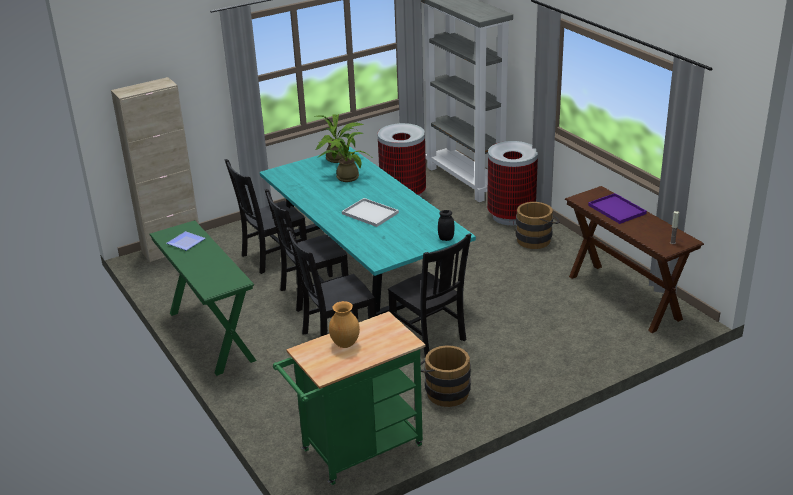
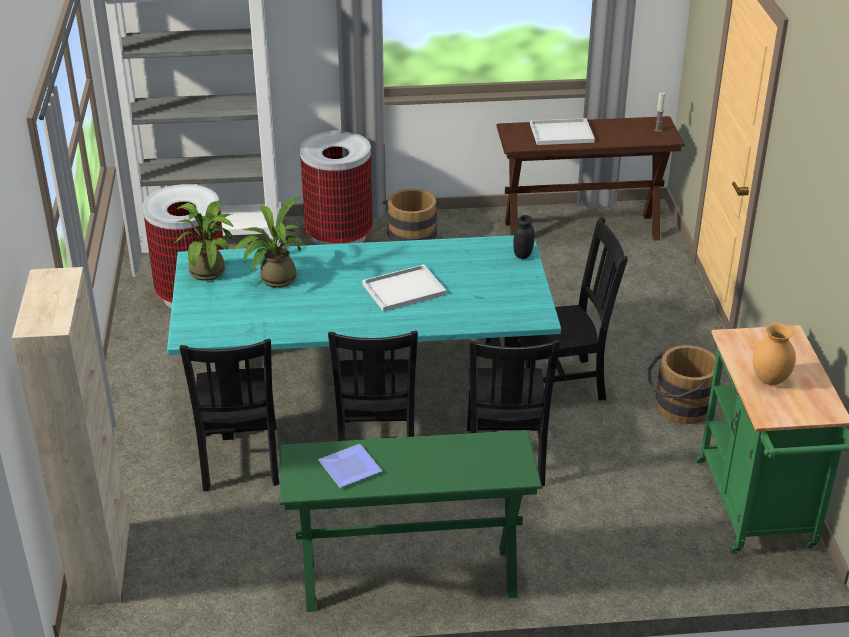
camera: 65 degrees left, 5 degrees up
purple tray [588,193,647,224] -> white tray [530,118,595,145]

